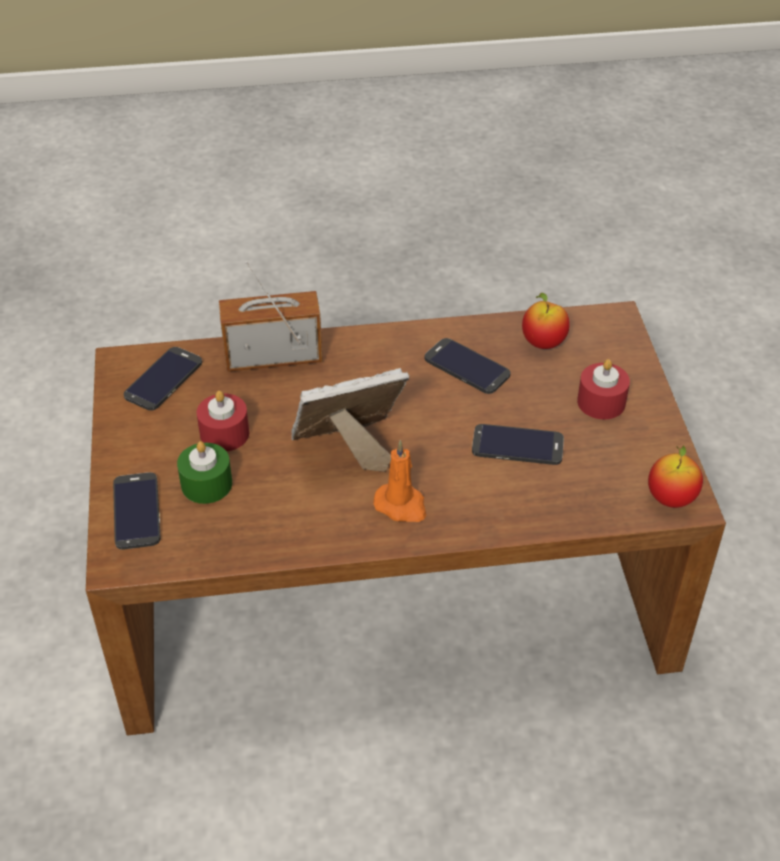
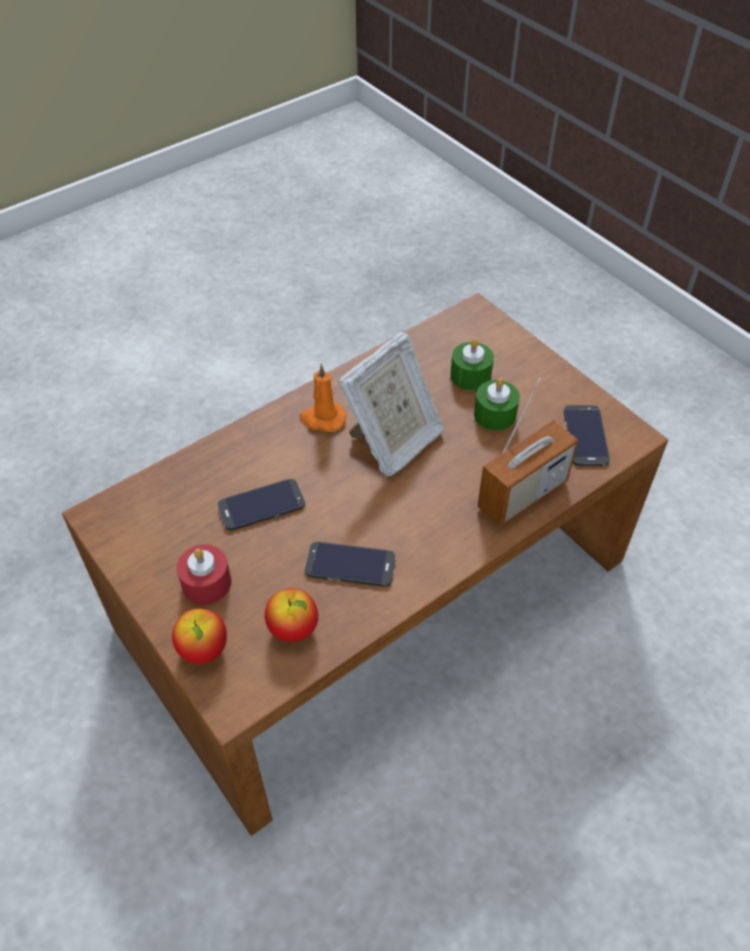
camera: 150 degrees right, 5 degrees up
phone [113,472,161,550] -> none
red candle [197,391,249,451] -> green candle [474,378,520,431]
apple [648,445,703,508] -> apple moved to [172,608,227,664]

